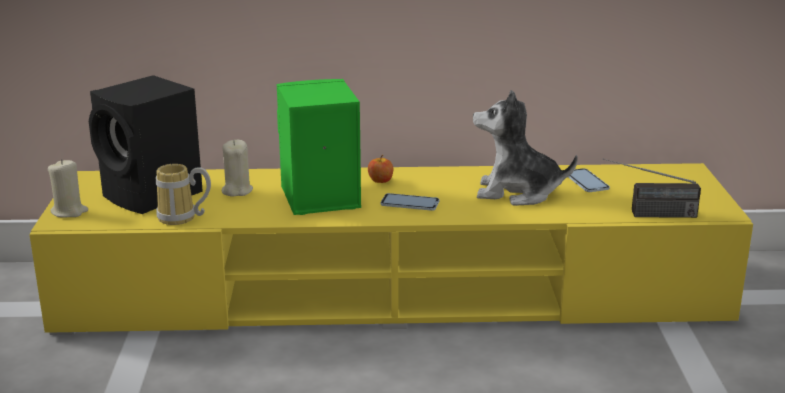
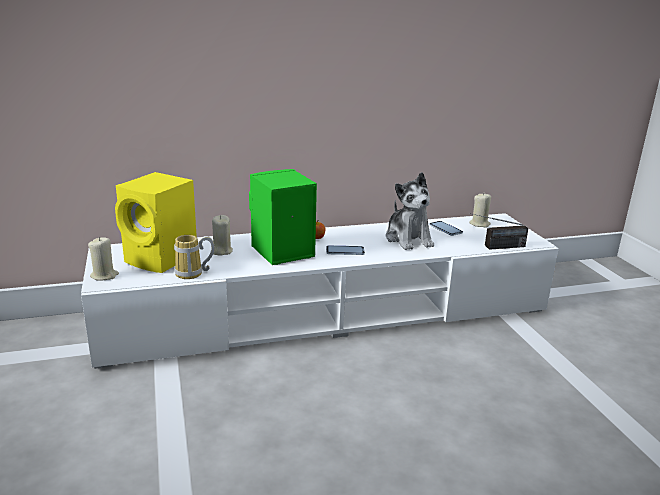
camera: 15 degrees left, 0 degrees up
yellow tv stand [29,163,753,335] -> white tv stand [81,213,559,369]
black speaker [89,75,203,214] -> yellow speaker [115,172,197,273]
plush toy [473,90,578,206] -> plush toy turned 105 degrees counterclockwise [386,172,434,250]
none -> beige candle [469,193,491,227]

